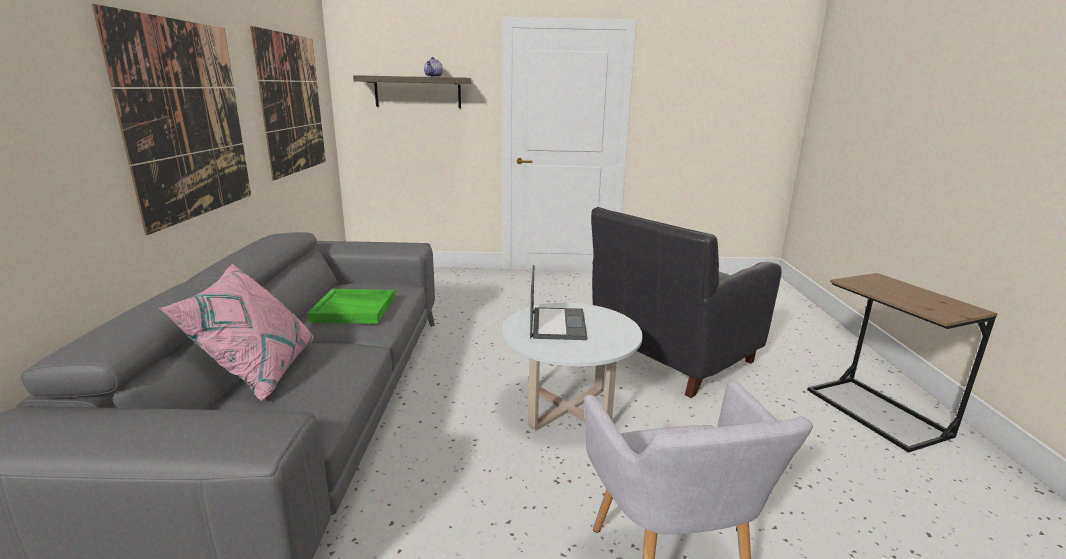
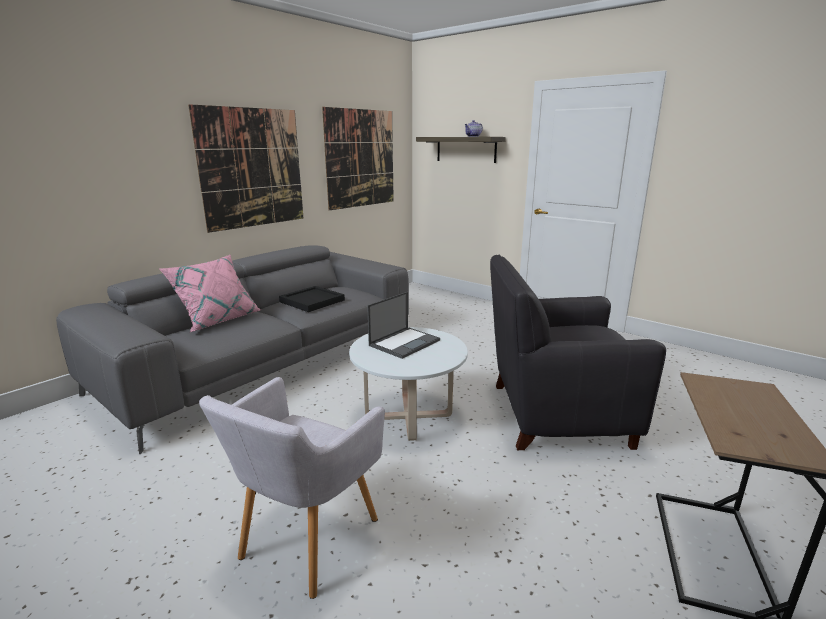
camera: 40 degrees right, 0 degrees up
green tray [307,289,395,324] -> black tray [279,286,345,312]

